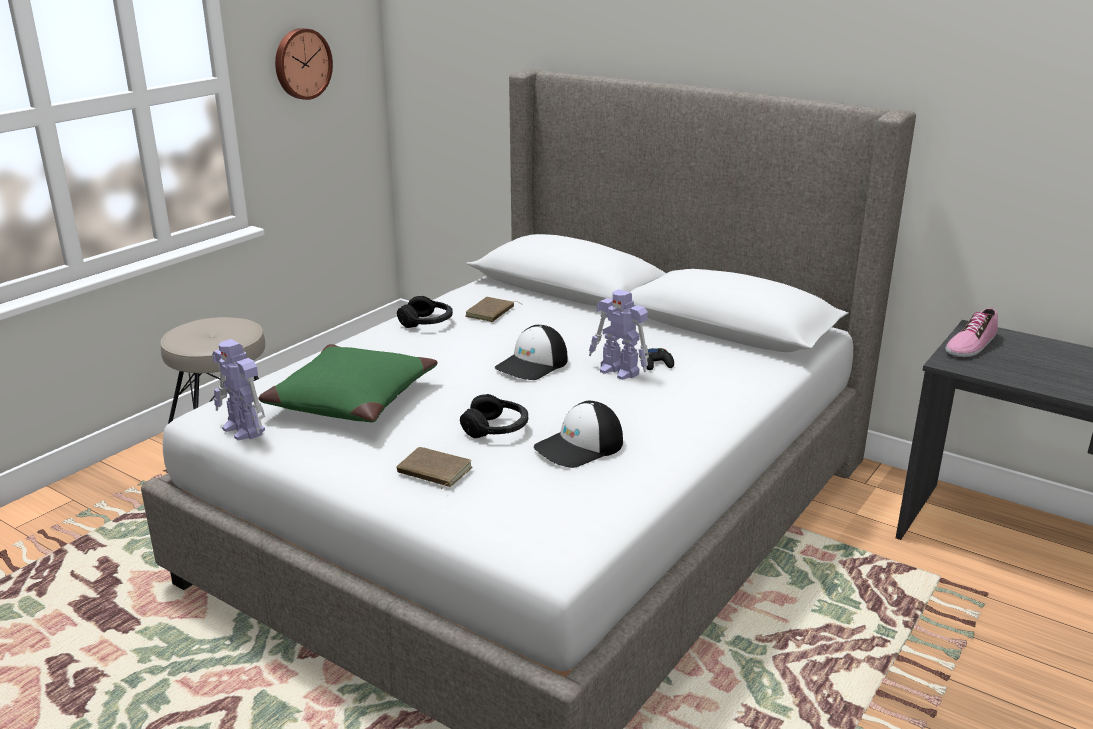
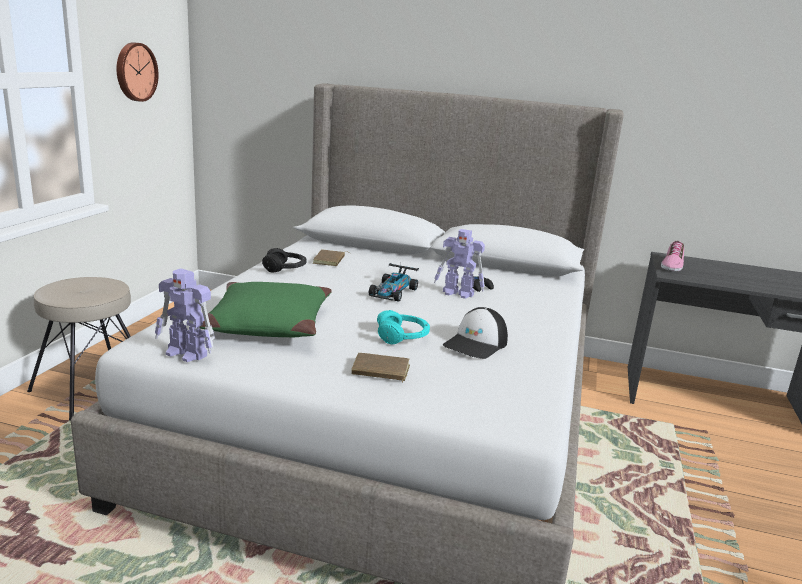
camera: 20 degrees left, 5 degrees down
black headphones [460,394,528,438] -> turquoise headphones [377,310,430,344]
cap [495,325,568,380] -> toy car [369,261,419,302]

